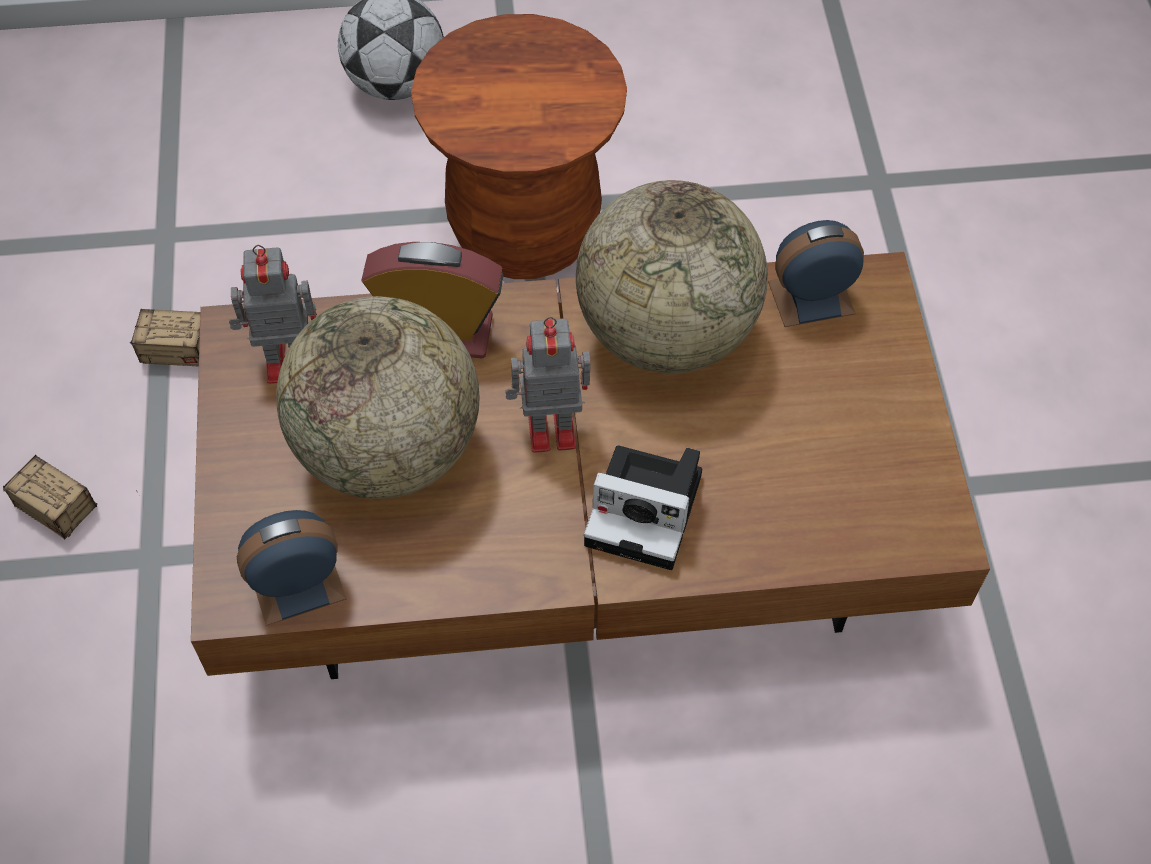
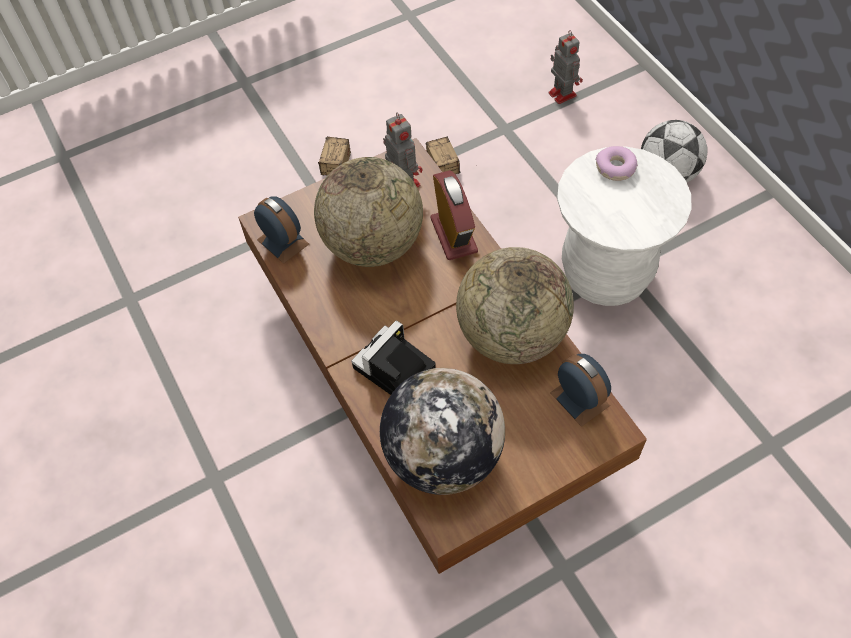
camera: 70 degrees right, 0 degrees up
brown stool [411,14,627,279] -> white stool [557,146,692,306]
toy robot [505,317,590,453] -> toy robot moved to [548,30,583,104]
camera [584,446,702,570] -> camera turned 45 degrees clockwise [351,321,436,395]
none -> globe [380,368,505,495]
none -> donut [596,146,638,181]

